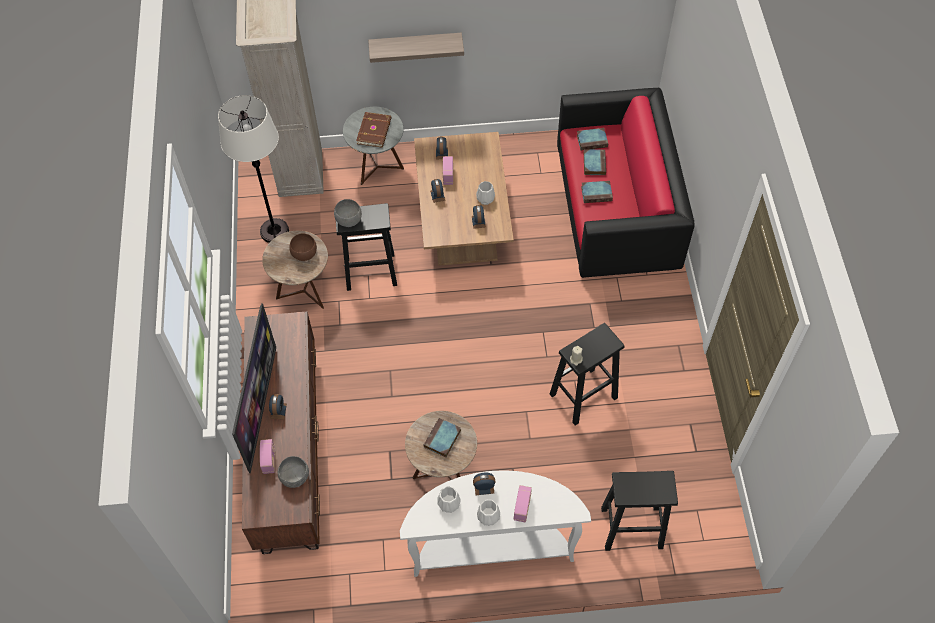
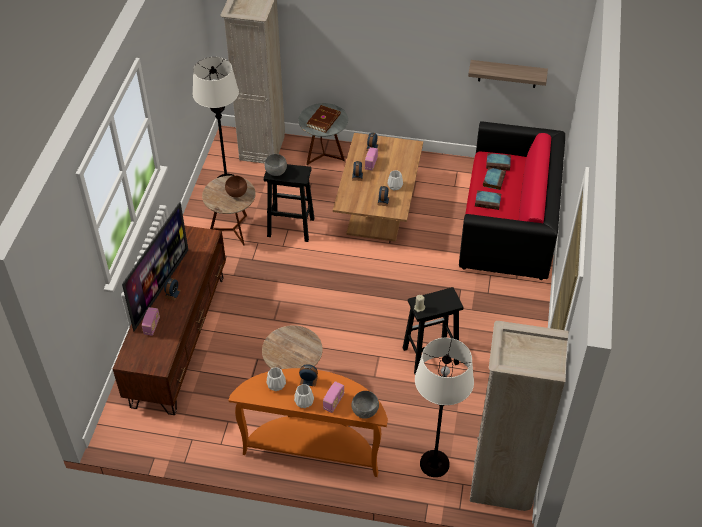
camera: 15 degrees right, 10 degrees down
grey bowl [278,456,309,488] -> grey bowl moved to [351,391,379,419]
shelf [368,33,464,63] -> shelf moved to [468,60,548,88]
white console table [400,470,591,577] -> orange console table [228,368,388,477]
book [424,418,461,458] -> none
black stool [601,471,678,551] -> white floor lamp [415,338,474,477]
none -> beige cabinet [470,321,569,511]

